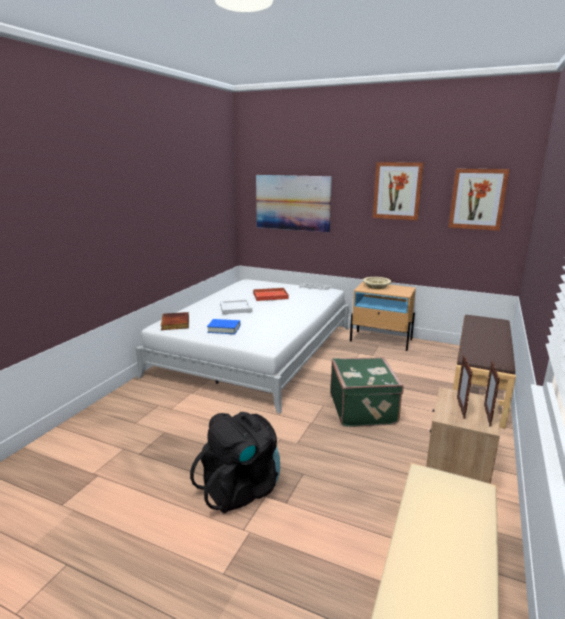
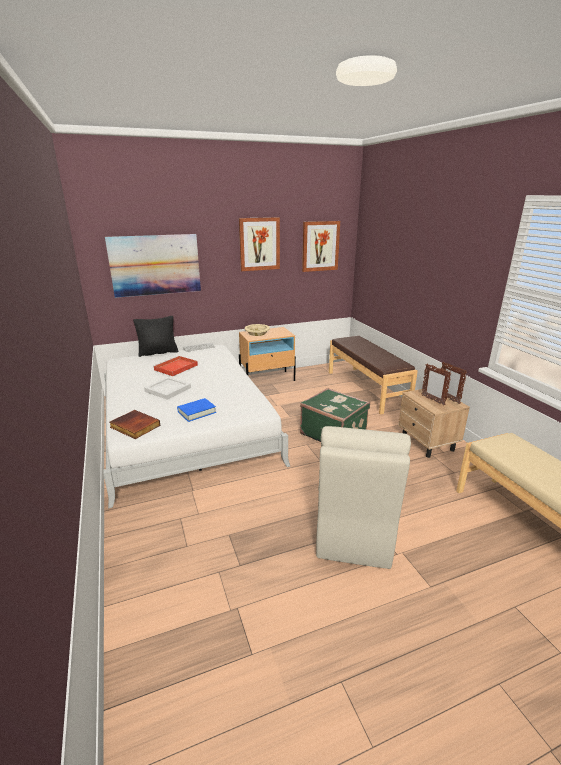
camera: 45 degrees left, 5 degrees up
black backpack [190,412,280,514] -> beige chair [316,426,411,569]
none -> black pillow [133,316,178,357]

